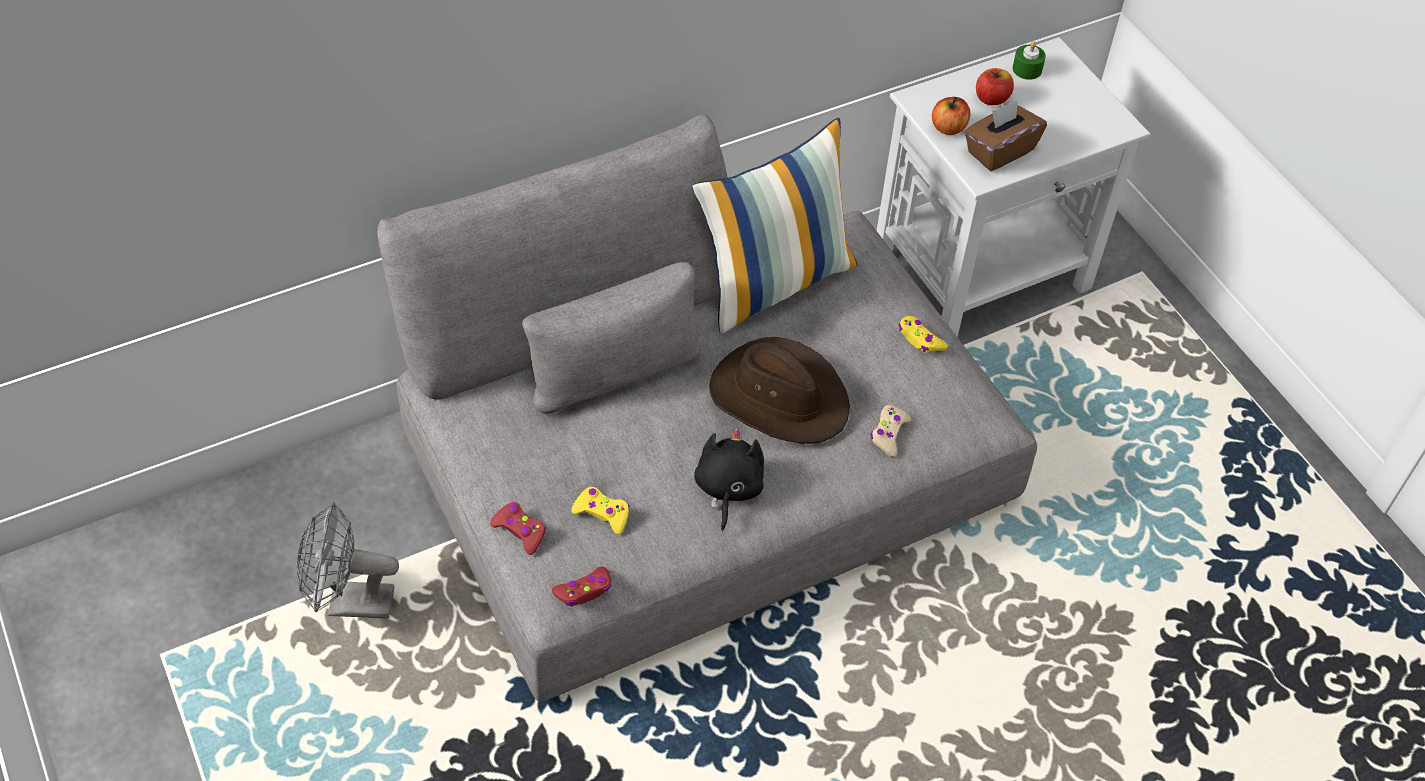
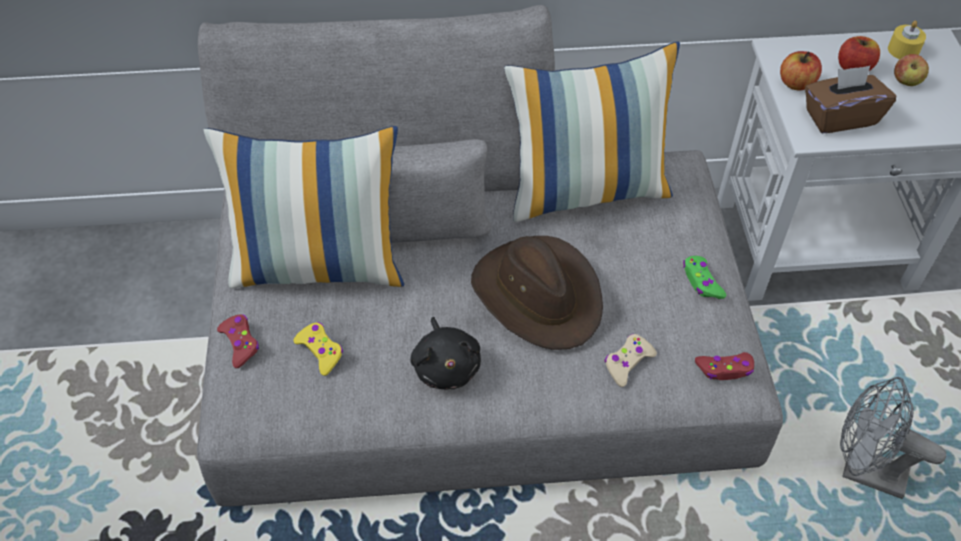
camera: 25 degrees right, 0 degrees up
grey fan [296,502,399,619] -> grey fan moved to [840,377,946,499]
red game controller [551,567,611,607] -> red game controller moved to [695,352,754,380]
black plush toy [694,428,764,531] -> black plush toy turned 135 degrees clockwise [410,317,481,390]
yellow game controller [898,316,948,353] -> green game controller [683,256,726,299]
green candle [1012,42,1046,80] -> yellow candle [888,21,926,59]
none -> pillow [204,126,404,288]
none -> apple [894,54,929,86]

